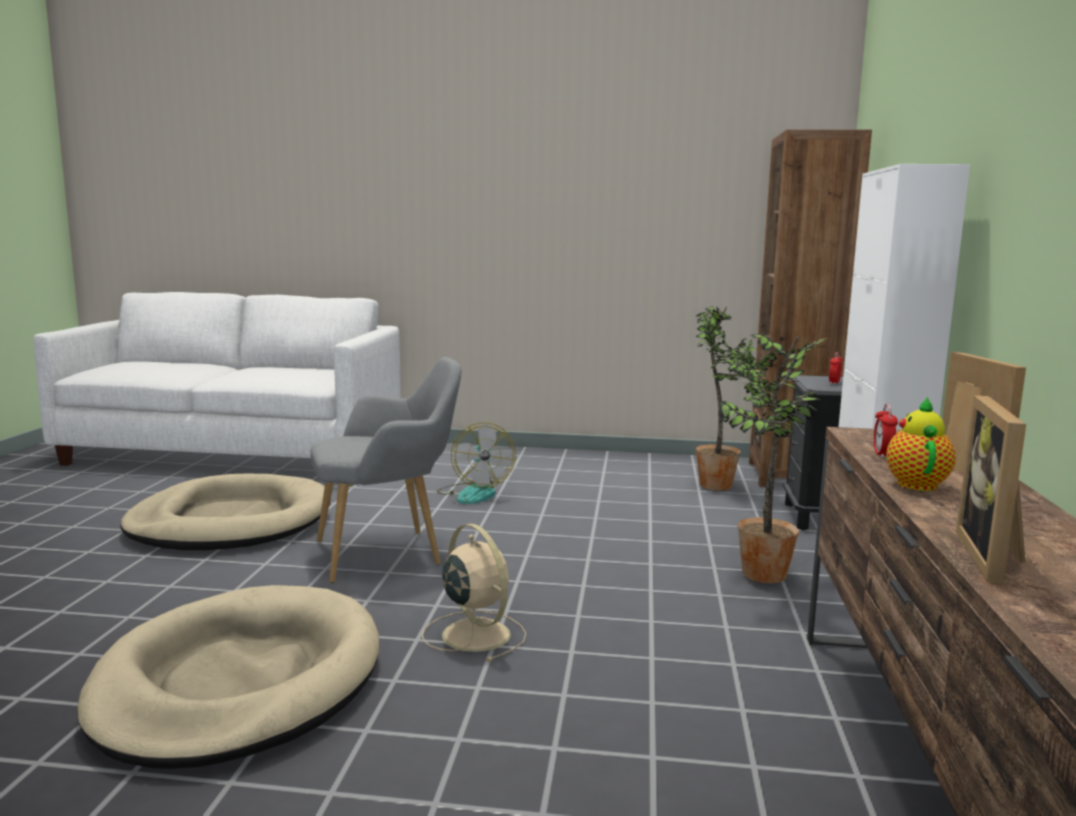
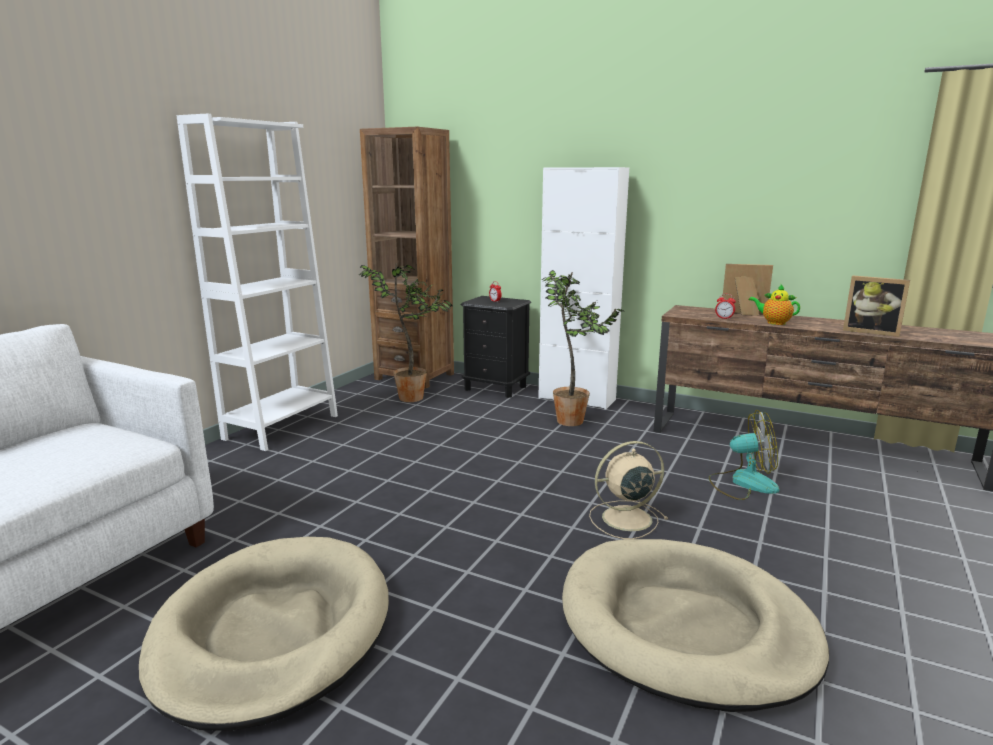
camera: 70 degrees left, 5 degrees up
grey armchair [310,357,462,583] -> none
fan [437,422,516,504] -> fan moved to [709,410,780,500]
none -> white bookcase [176,114,338,451]

